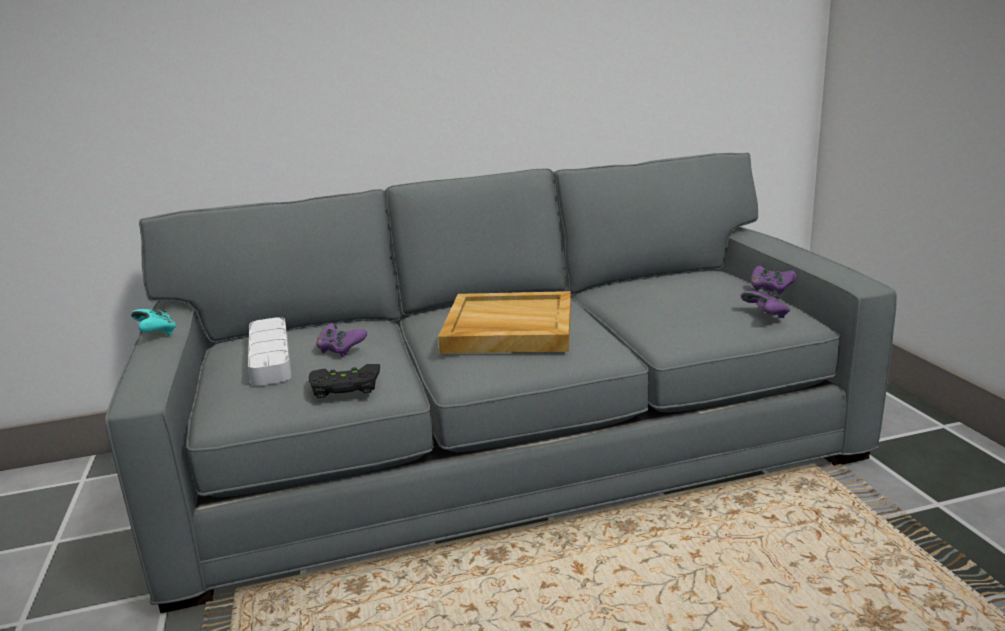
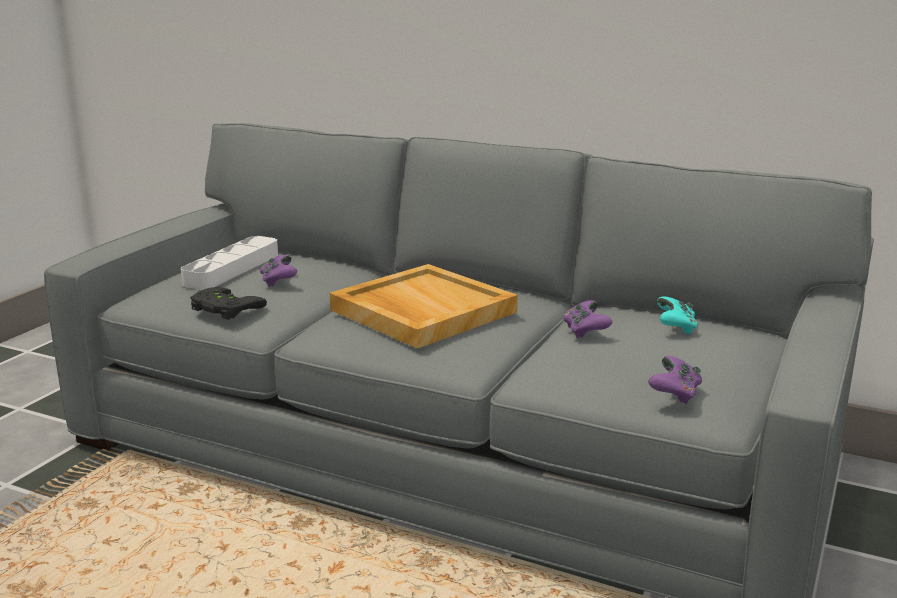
camera: 40 degrees right, 0 degrees up
turquoise game controller [131,309,176,335] -> turquoise game controller moved to [657,297,697,334]
purple game controller [751,266,796,295] -> purple game controller moved to [563,300,612,338]

